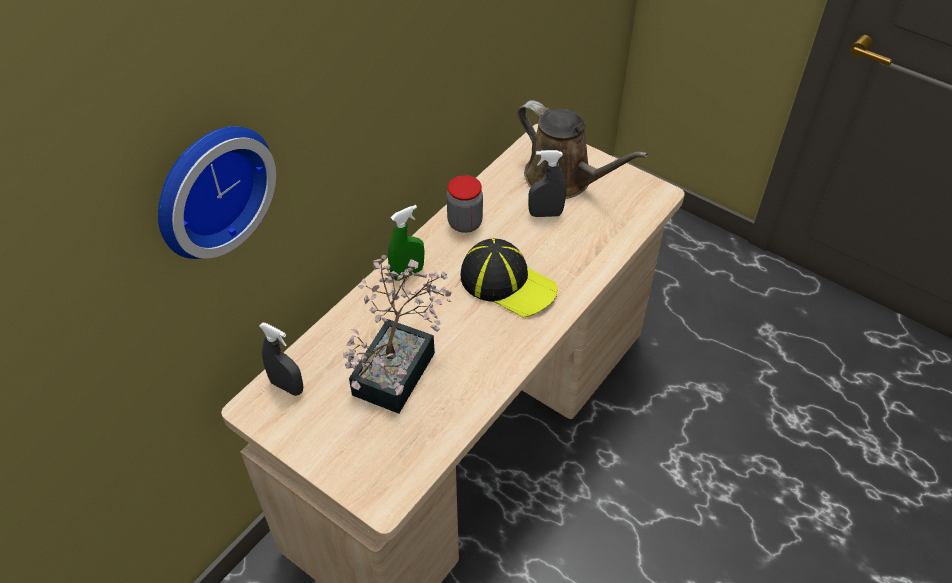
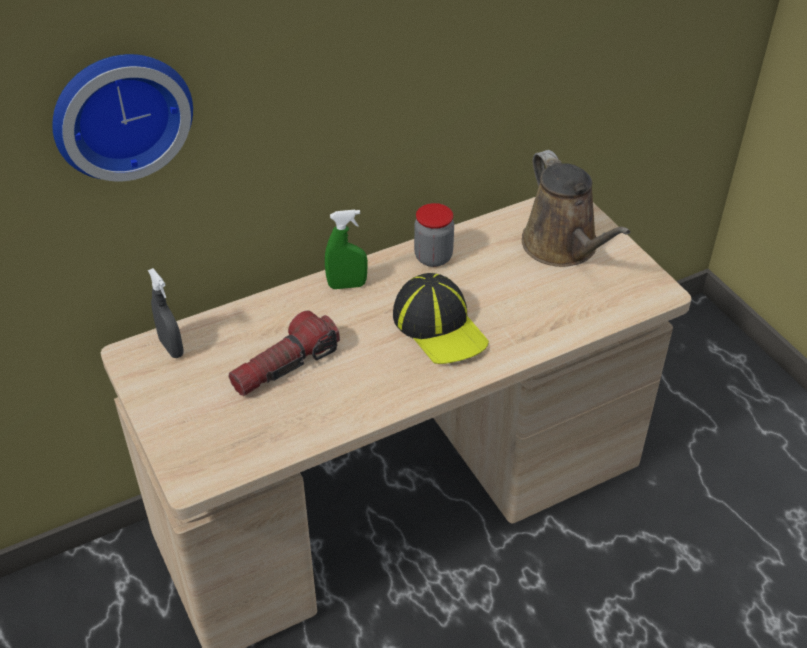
camera: 25 degrees right, 5 degrees down
potted plant [343,255,452,414] -> flashlight [229,311,340,396]
grey spray bottle [528,150,566,217] -> none

